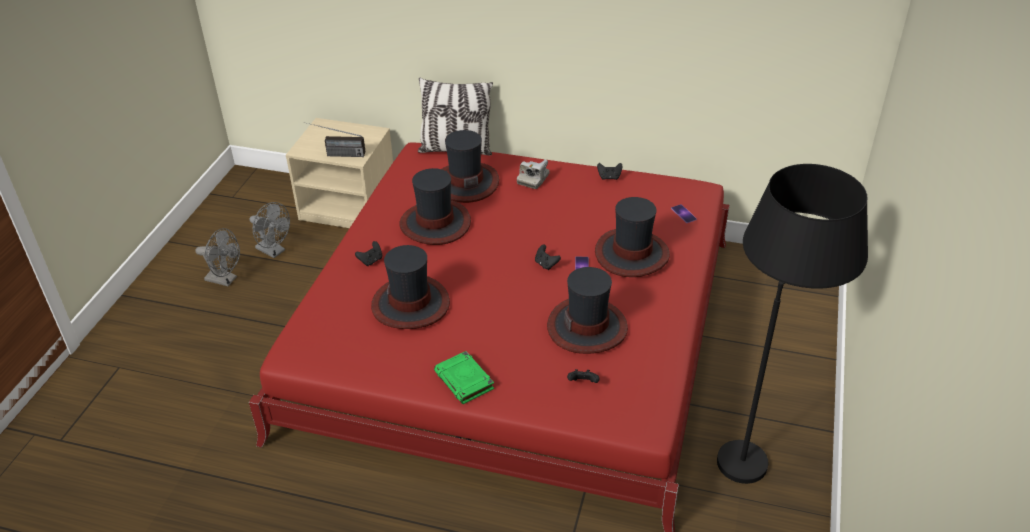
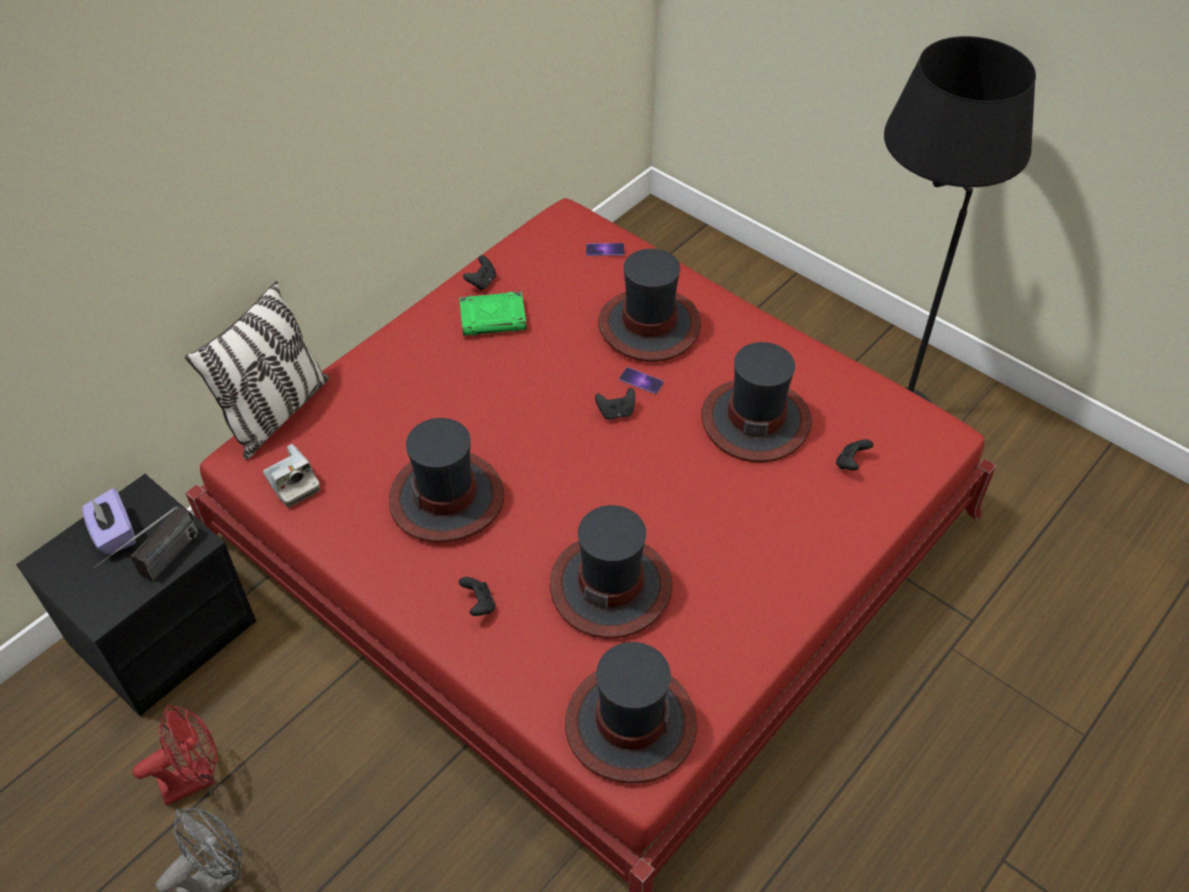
camera: 65 degrees left, 10 degrees up
grey fan [250,202,290,258] -> red fan [133,705,218,805]
beige nightstand [286,118,393,228] -> black nightstand [16,474,256,716]
green book [434,351,494,404] -> green book moved to [459,292,527,336]
hat [442,130,499,203] -> hat moved to [565,642,697,784]
camera [517,160,550,189] -> camera moved to [263,444,320,507]
none -> purple tissue box [82,488,136,555]

